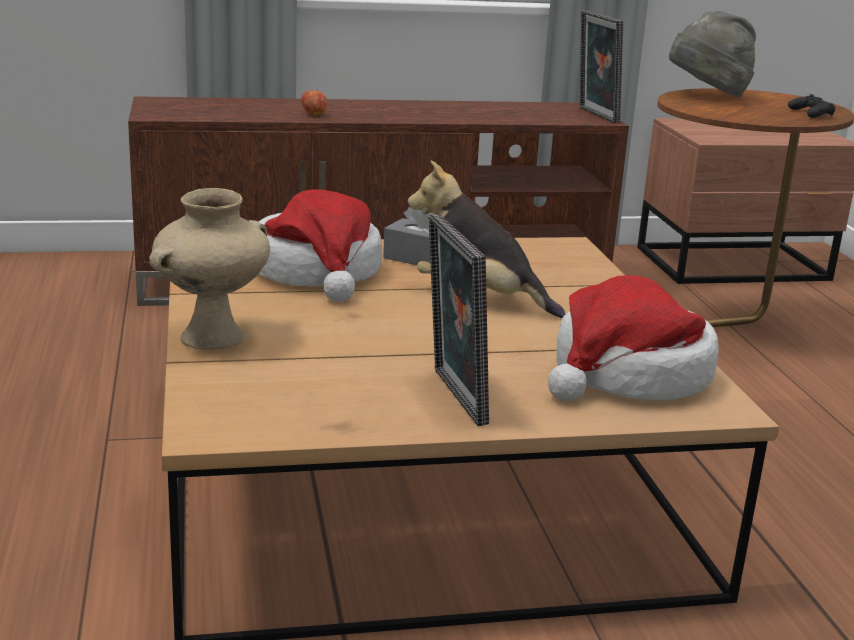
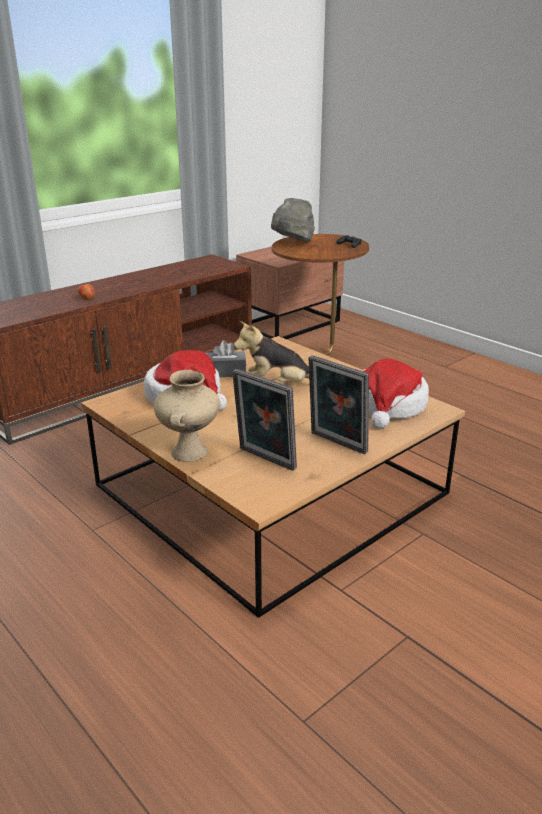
camera: 30 degrees left, 5 degrees up
picture frame [580,10,623,123] -> picture frame moved to [232,369,297,471]

